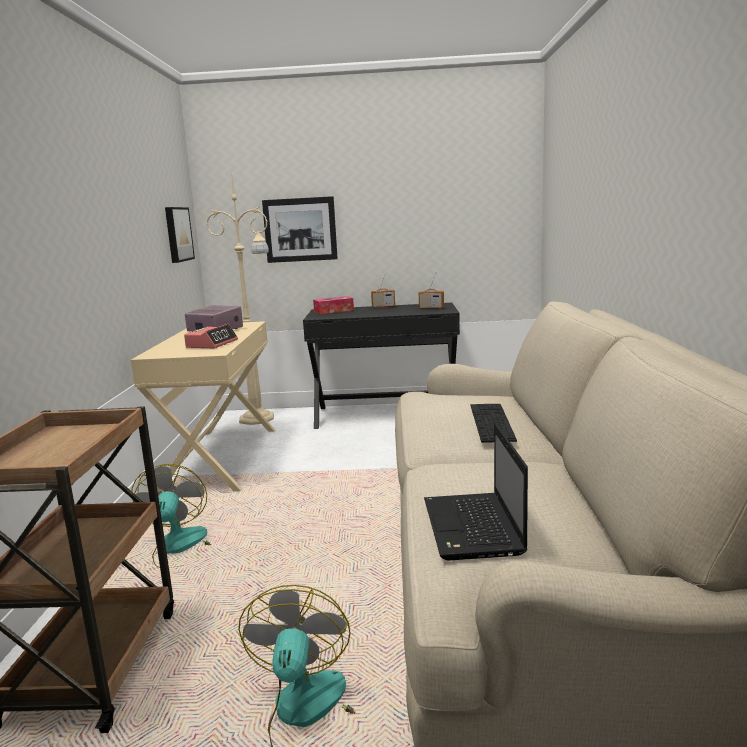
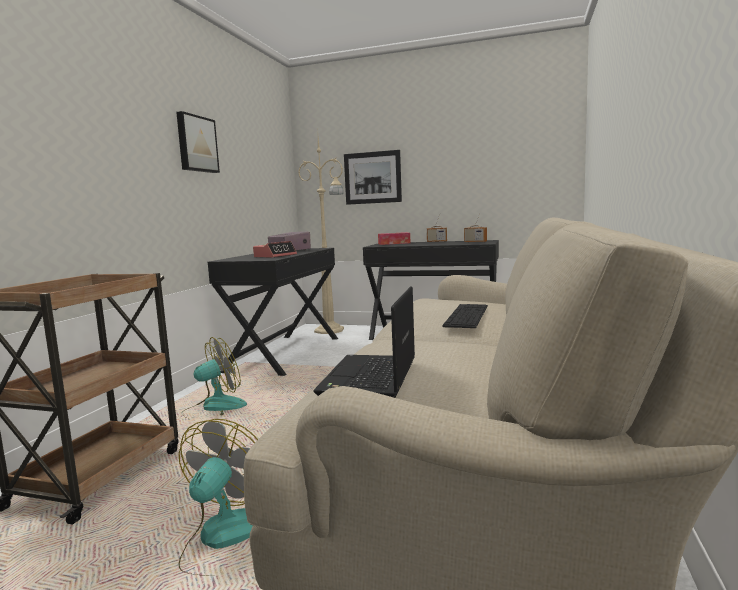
camera: 15 degrees right, 5 degrees down
beige desk [131,321,275,492] -> black desk [208,248,338,376]
fan [132,464,211,568] -> fan turned 45 degrees clockwise [184,337,247,416]
picture [165,207,195,263] -> picture moved to [176,111,220,173]

